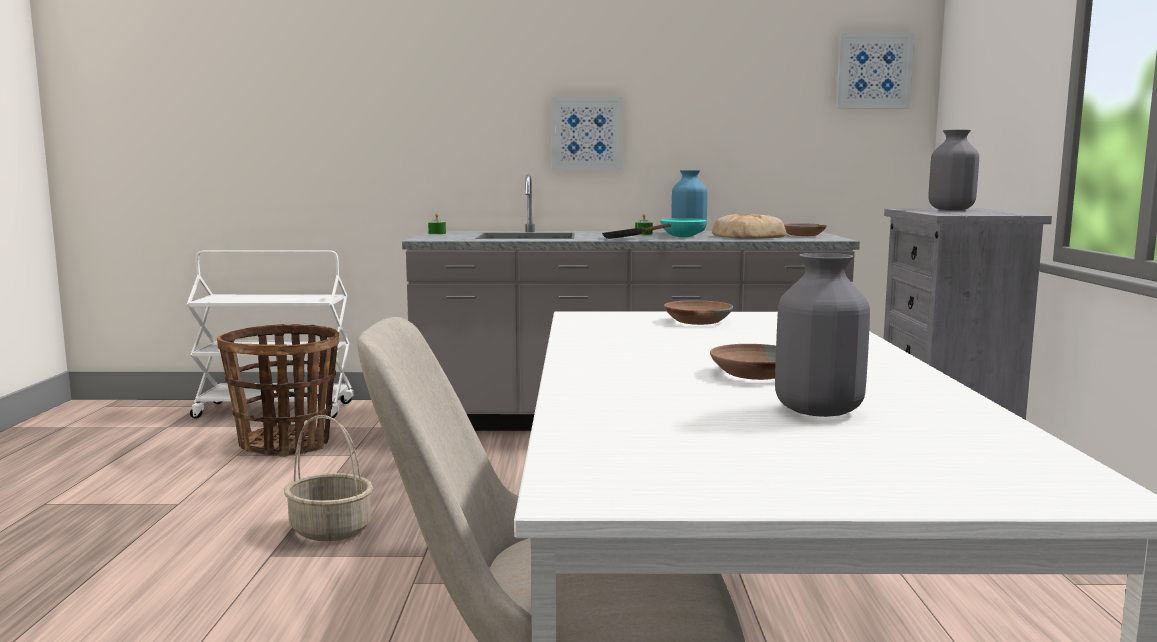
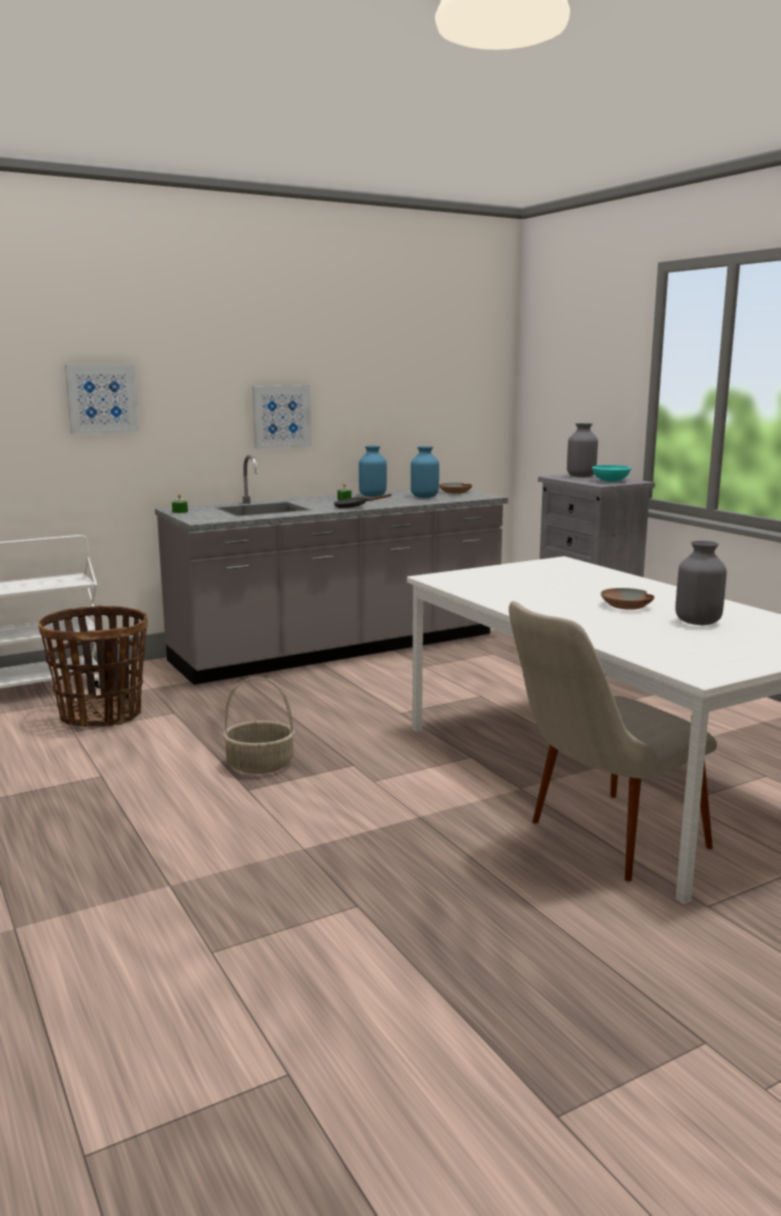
camera: 30 degrees left, 5 degrees up
turquoise bowl [660,218,706,237] -> turquoise bowl moved to [592,465,631,482]
brown bowl [664,300,733,325] -> none
bread [712,214,786,239] -> blue vase [411,446,439,498]
picture [836,33,914,108] -> picture moved to [65,364,139,434]

